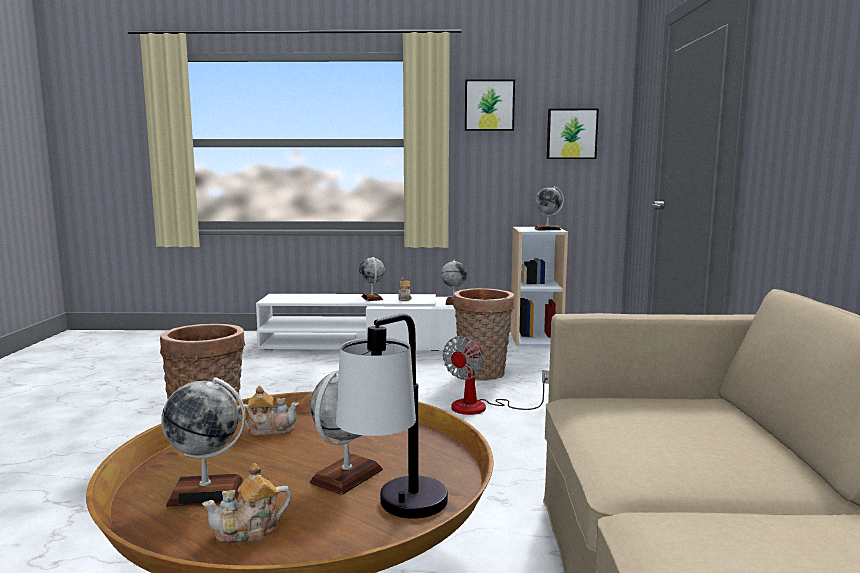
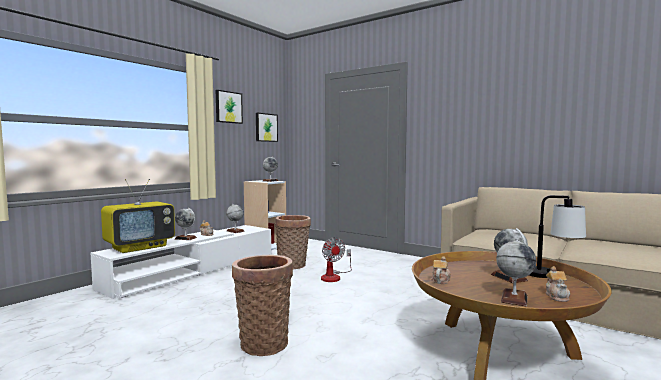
camera: 55 degrees left, 5 degrees down
none -> television [101,179,175,253]

